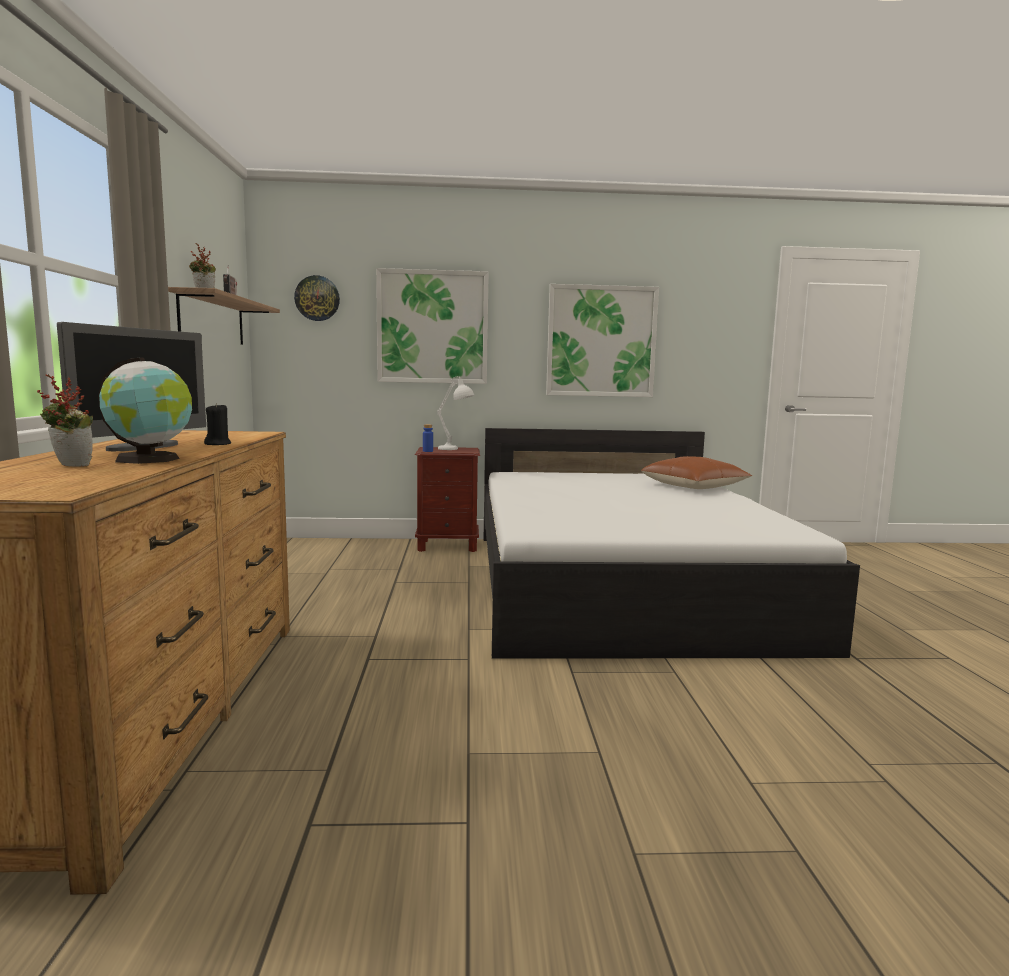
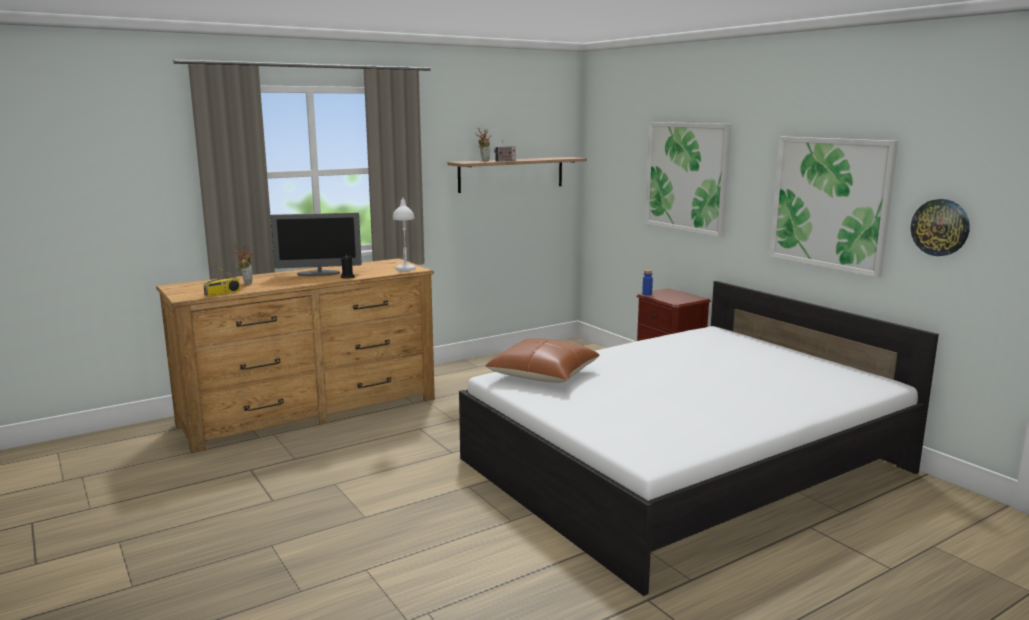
camera: 60 degrees right, 5 degrees up
globe [98,357,192,464] -> none
wall clock [294,275,340,321] -> wall clock moved to [911,199,970,256]
white table lamp [437,376,474,450] -> white table lamp moved to [393,198,416,271]
brown pillow [641,456,752,489] -> brown pillow moved to [485,338,600,383]
none -> radio [204,262,240,297]

